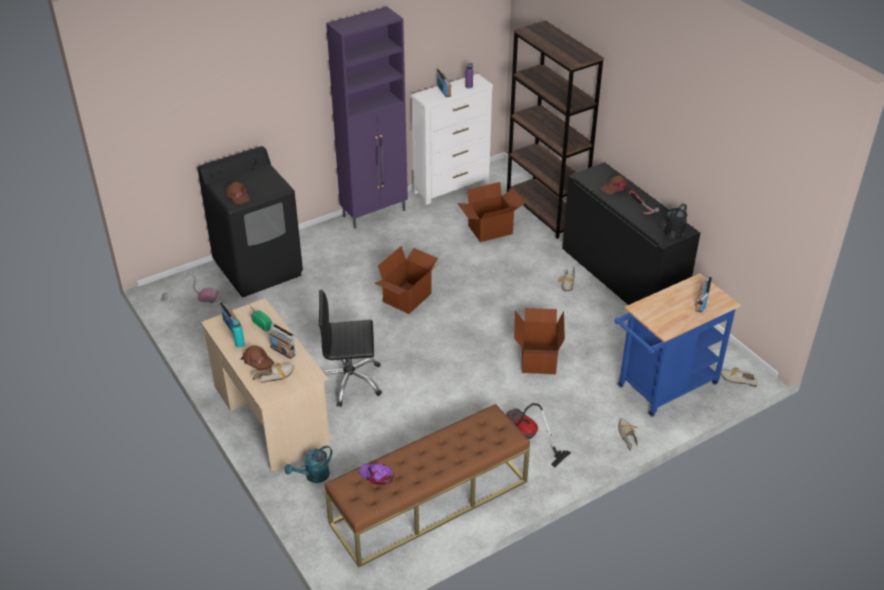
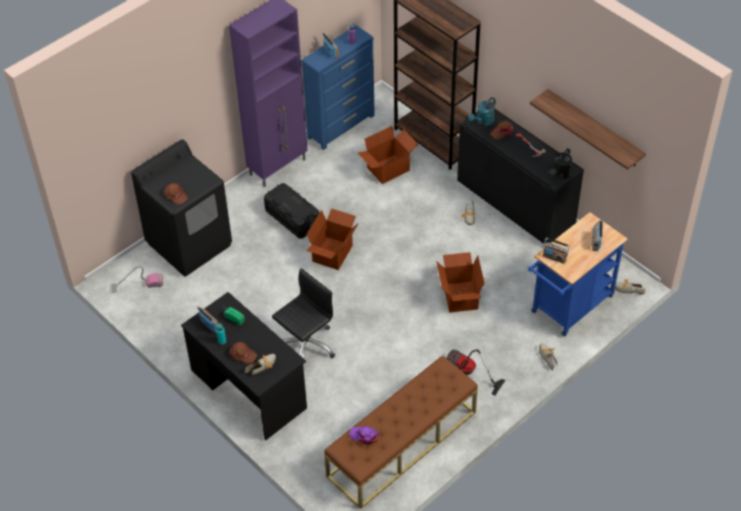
camera: 10 degrees left, 10 degrees up
beige desk [201,298,330,472] -> black desk [181,292,307,440]
radio [269,324,296,359] -> radio moved to [543,237,570,264]
turquoise watering can [285,446,332,483] -> turquoise watering can moved to [468,97,496,127]
black office chair [319,290,382,407] -> black office chair turned 150 degrees clockwise [272,268,335,358]
white dresser [411,74,493,205] -> blue dresser [301,25,375,150]
none -> black storage box [264,183,319,239]
none -> shelf [530,89,646,170]

